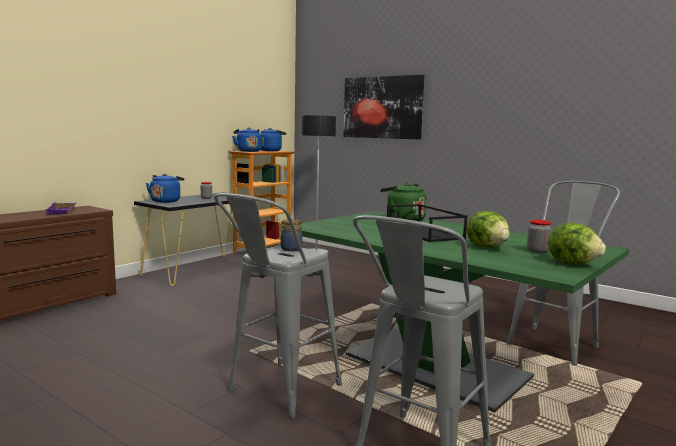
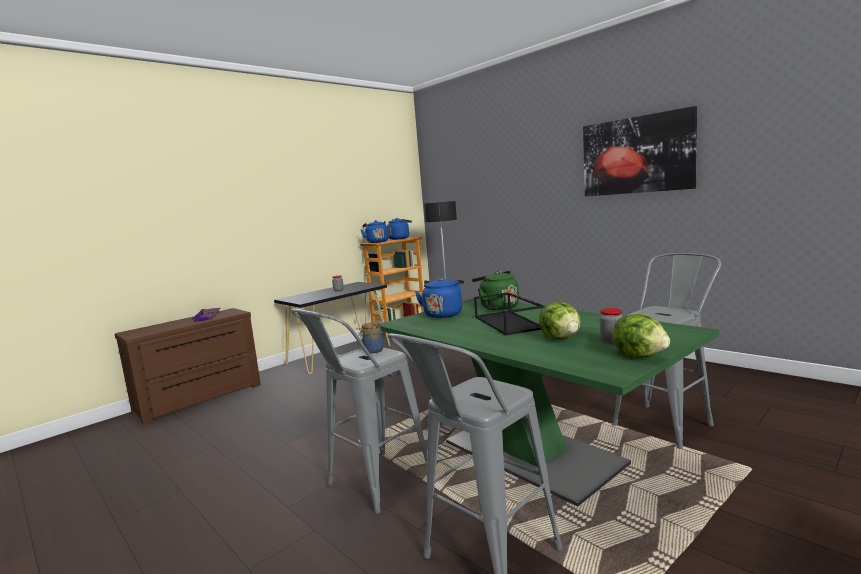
camera: 10 degrees right, 0 degrees up
blue kettle [146,174,184,203] -> blue kettle moved to [415,278,464,318]
picture [343,74,424,140] -> picture moved to [583,106,697,196]

